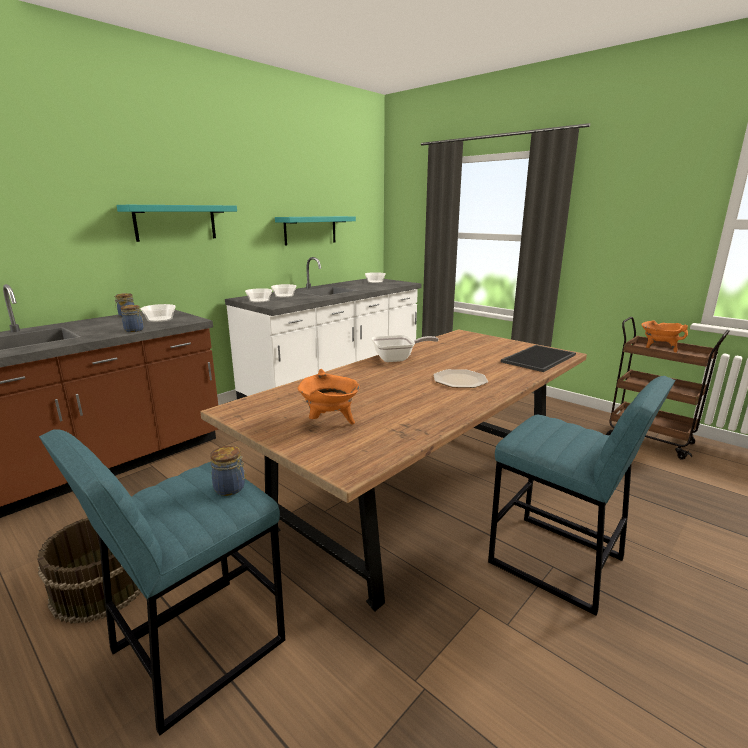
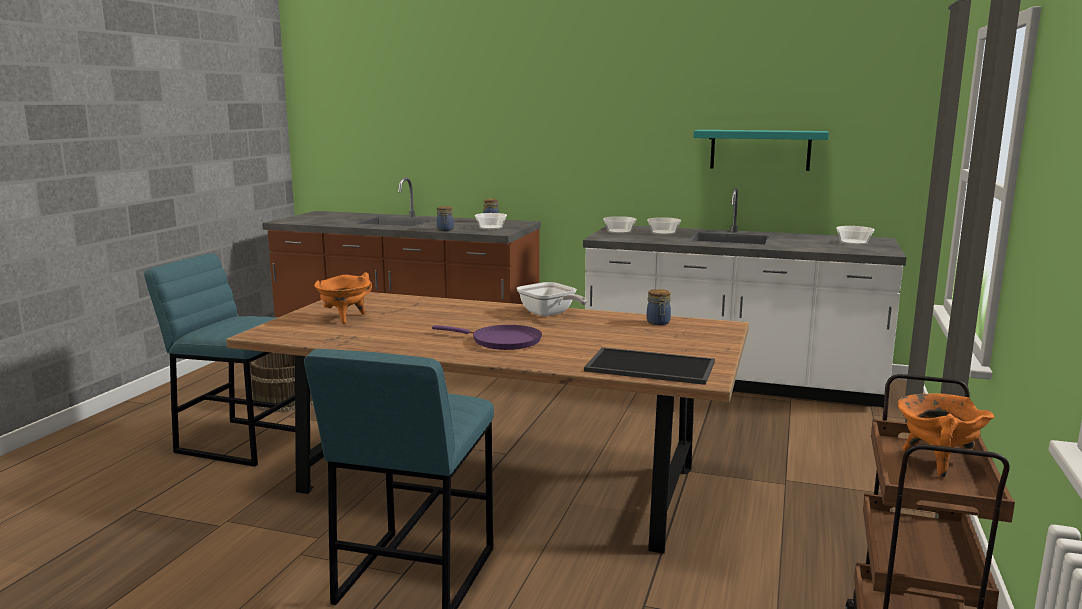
camera: 65 degrees right, 5 degrees down
turquoise shelf [116,205,237,242] -> none
jar [210,446,246,496] -> jar moved to [647,289,671,325]
plate [433,369,488,388] -> purple frying pan [432,325,542,350]

